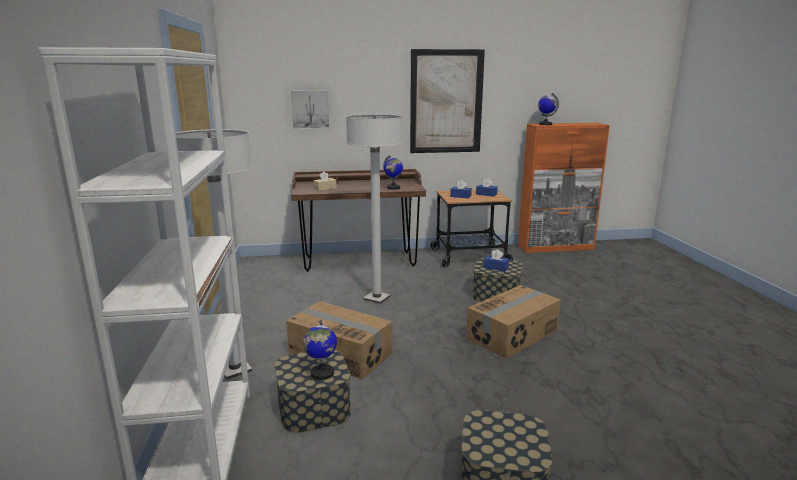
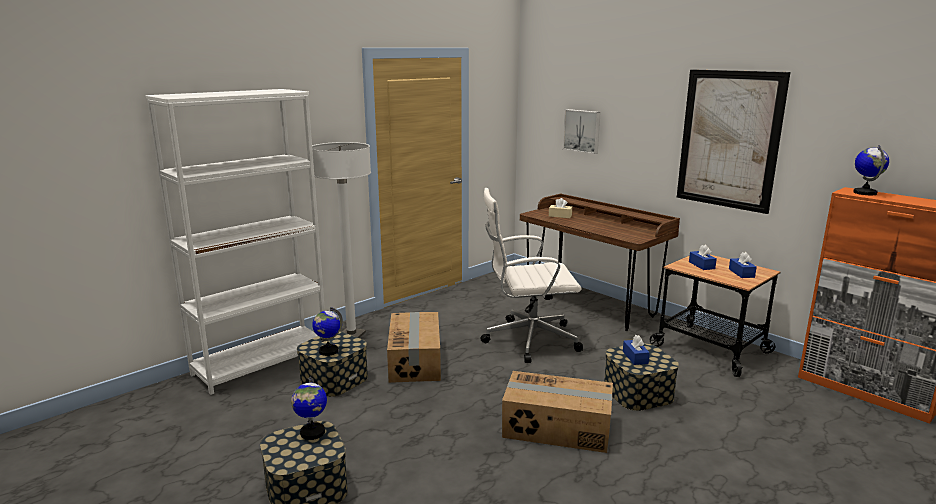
camera: 55 degrees right, 0 degrees up
white floor lamp [346,114,403,304] -> white office chair [480,188,583,363]
globe [383,155,403,190] -> globe moved to [291,377,327,440]

